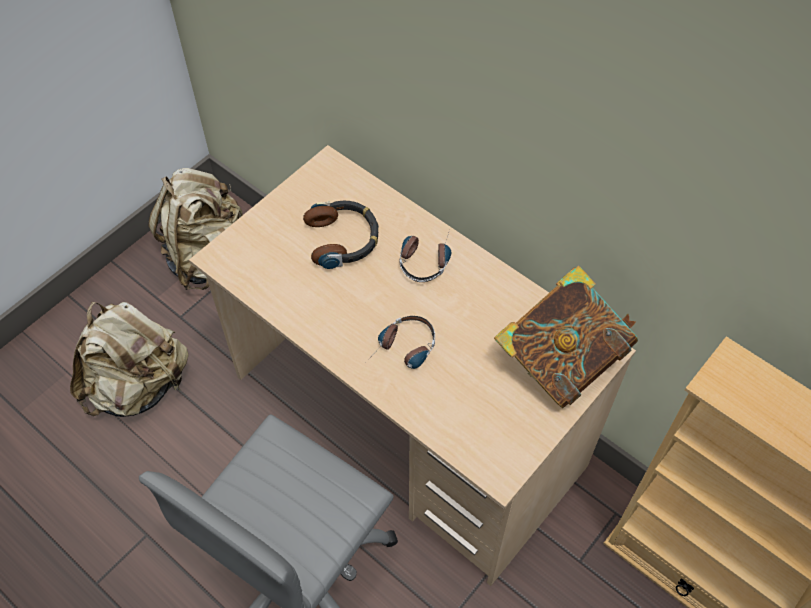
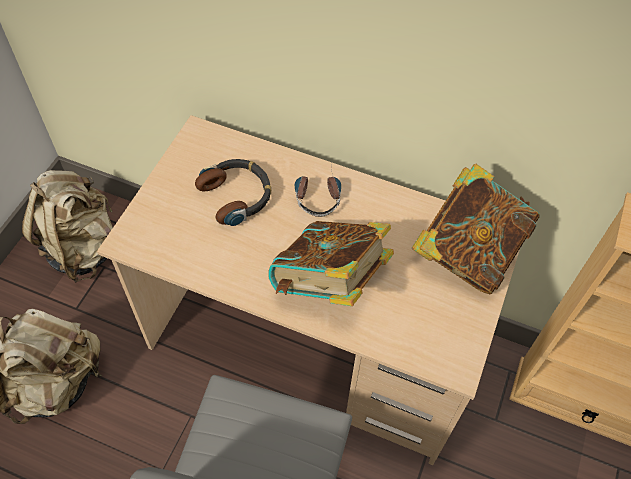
camera: 20 degrees left, 0 degrees up
headphones [366,316,435,369] -> book [268,221,394,306]

